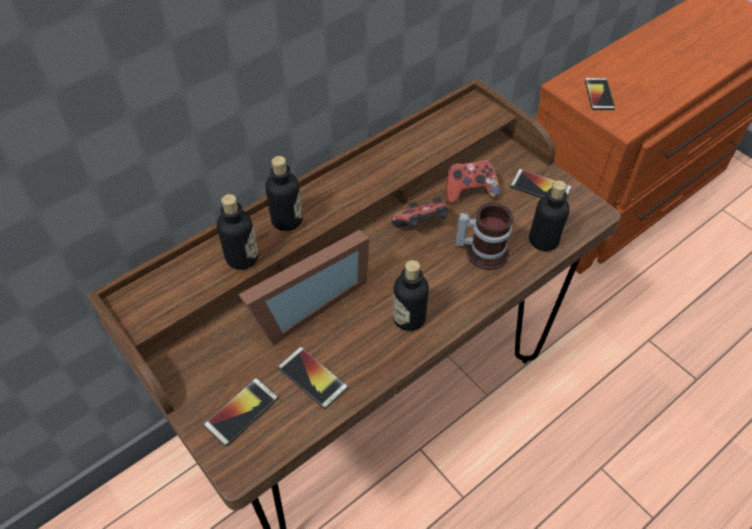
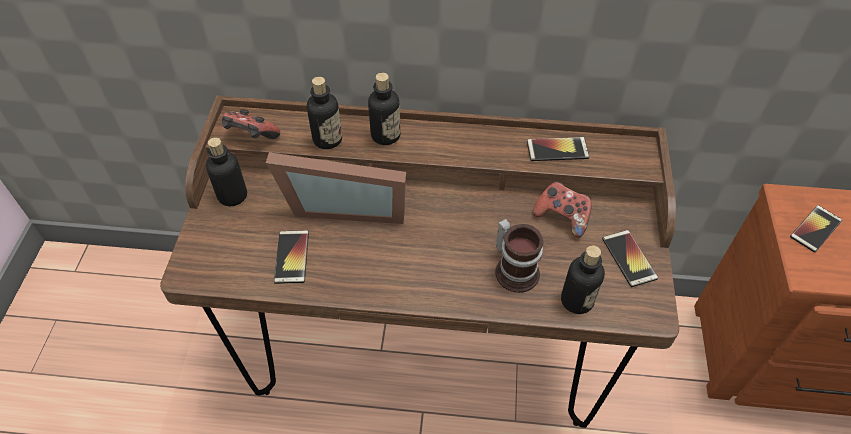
camera: 45 degrees right, 0 degrees up
phone [204,378,278,447] -> phone moved to [527,137,590,161]
game controller [391,197,448,228] -> game controller moved to [222,109,280,139]
bottle [393,260,429,331] -> bottle moved to [206,137,247,206]

